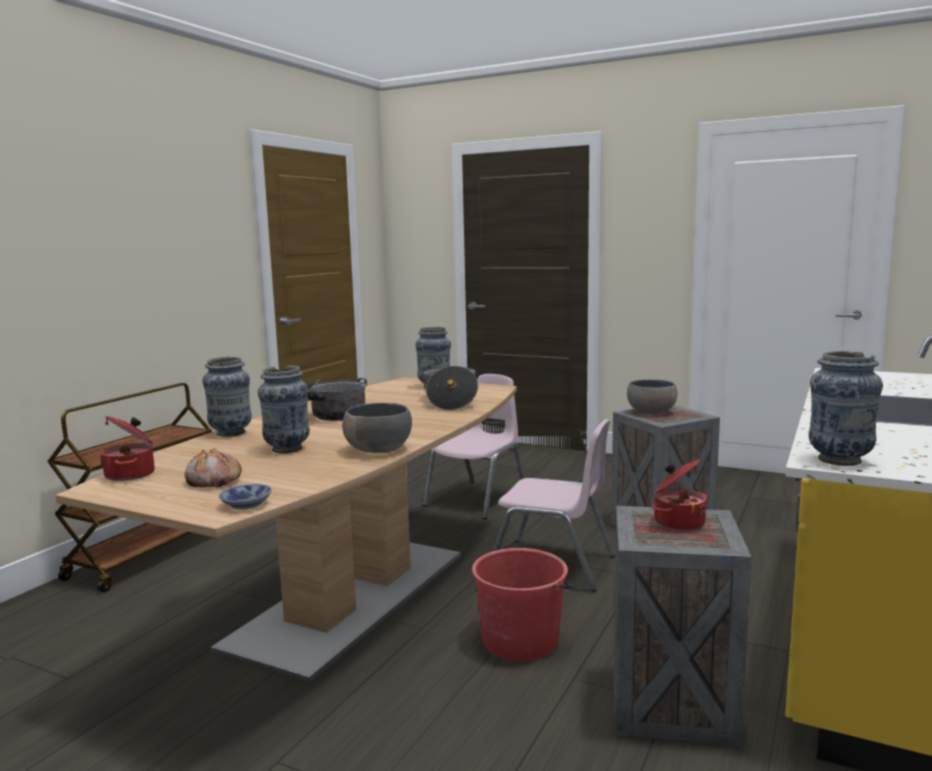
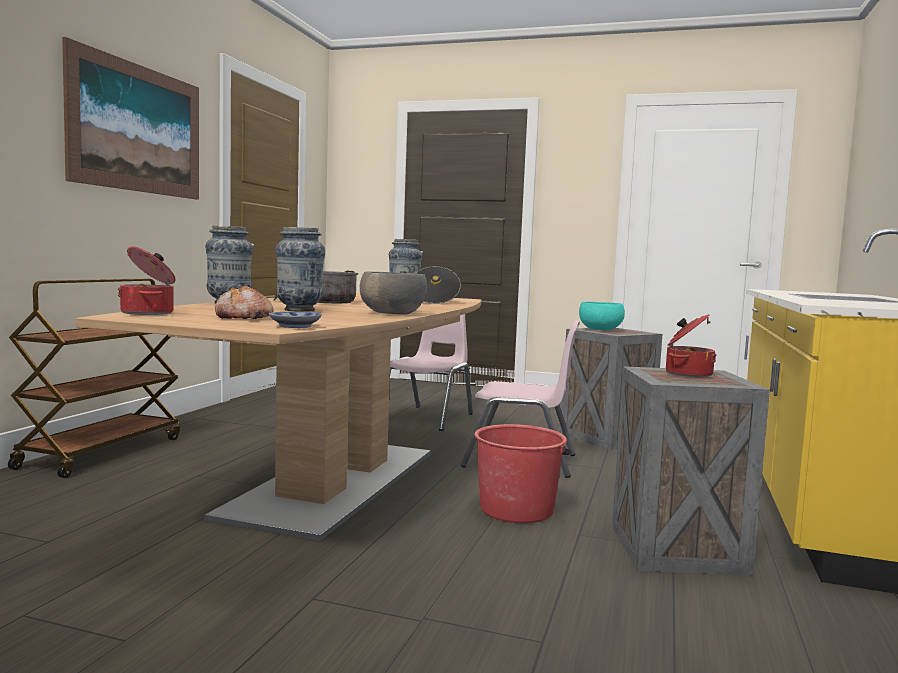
camera: 10 degrees left, 5 degrees down
grey bowl [627,379,677,414] -> turquoise bowl [579,302,625,330]
vase [809,351,883,466] -> none
none -> picture [62,37,199,200]

